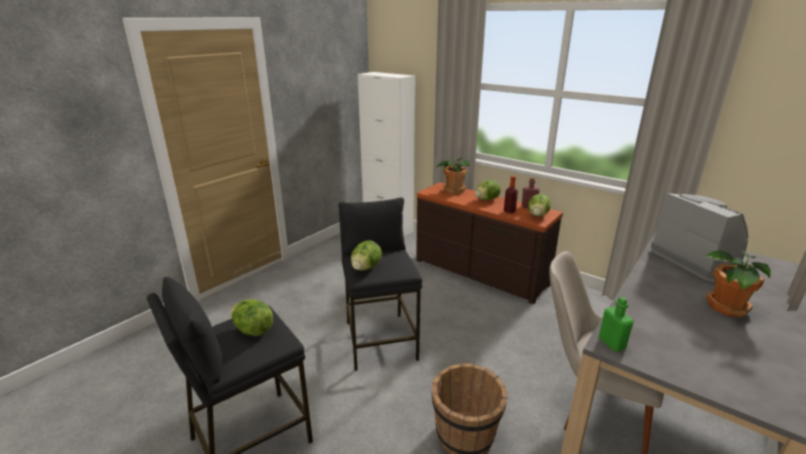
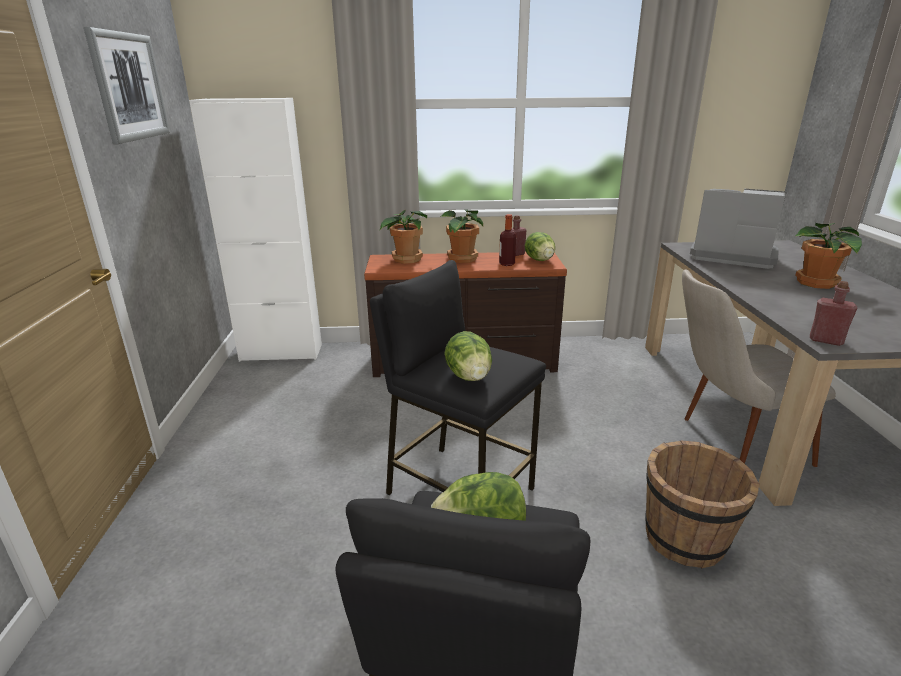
camera: 40 degrees left, 0 degrees up
lettuce [475,180,501,201] -> potted plant [440,209,483,263]
green bottle [599,297,634,352] -> red bottle [810,281,857,346]
none -> picture [84,27,170,144]

